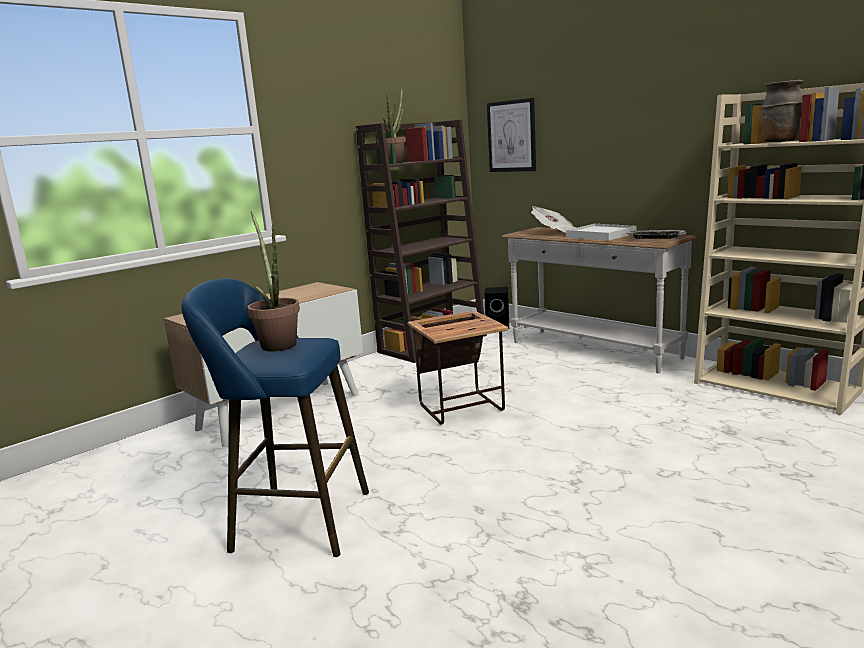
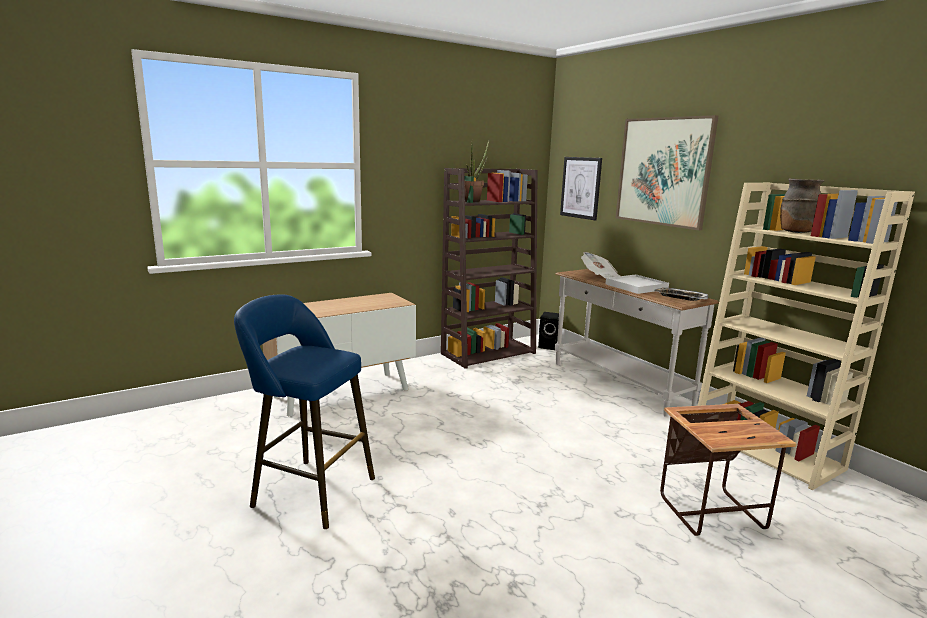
camera: 10 degrees right, 0 degrees up
potted plant [247,212,300,352] -> none
side table [407,311,508,425] -> side table moved to [660,404,796,536]
none -> picture [616,115,718,230]

